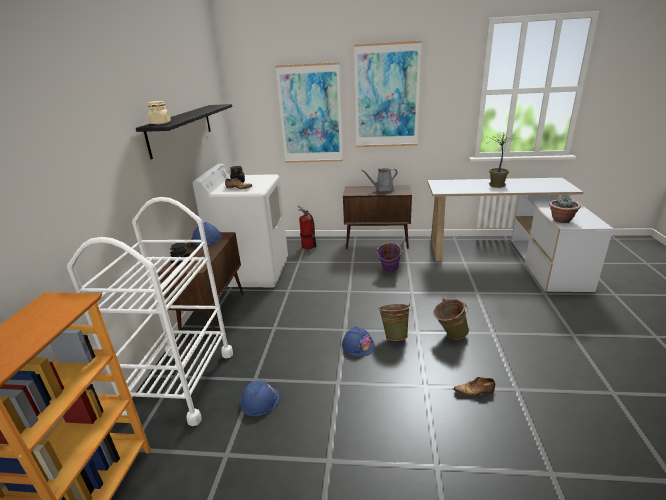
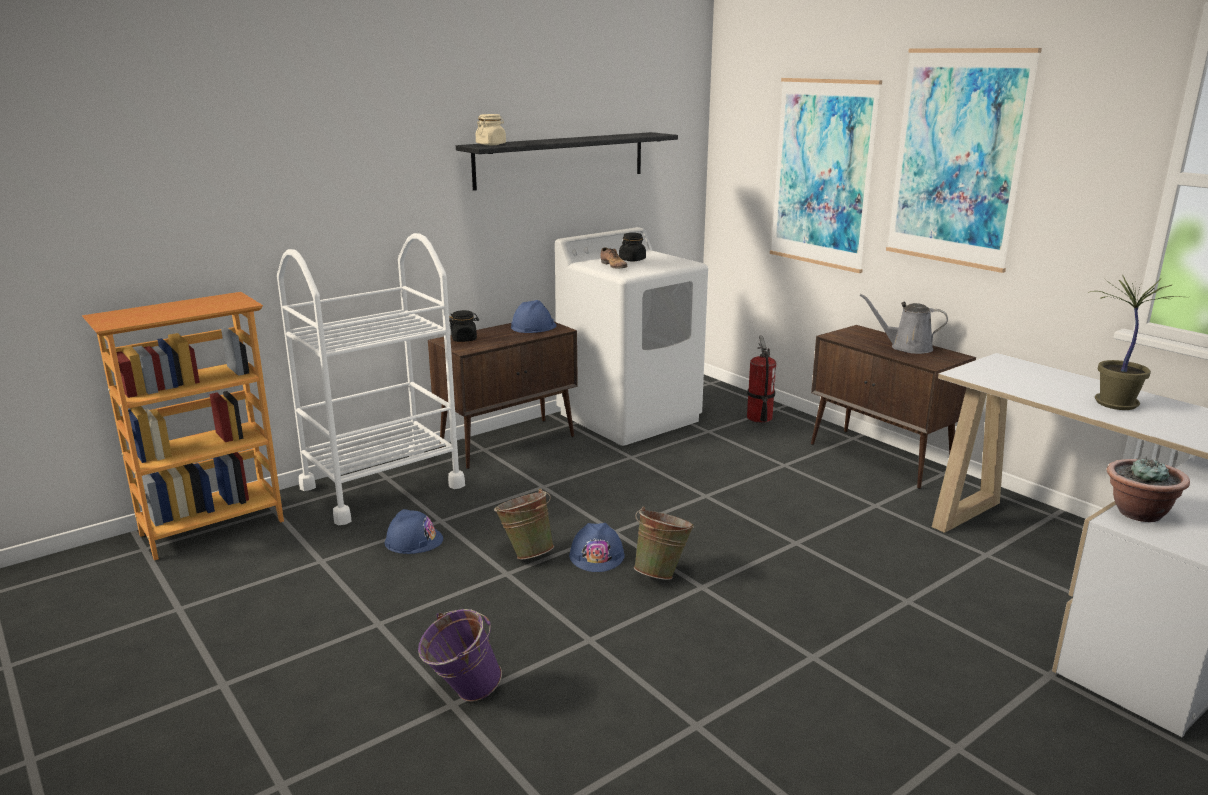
camera: 45 degrees right, 5 degrees down
purple bucket [376,243,402,273] -> purple bucket moved to [418,609,502,702]
green bucket [433,299,469,340] -> green bucket moved to [494,488,554,560]
shoe [453,377,495,397] -> none

